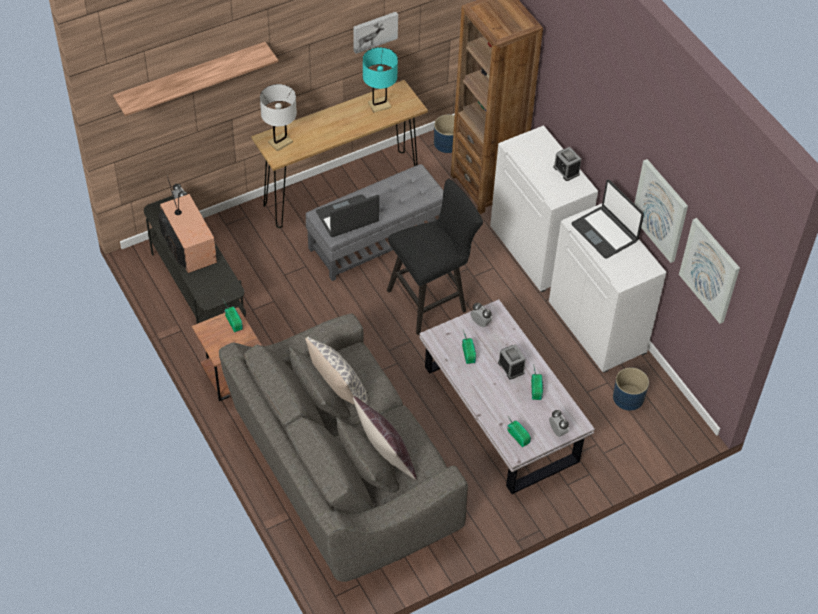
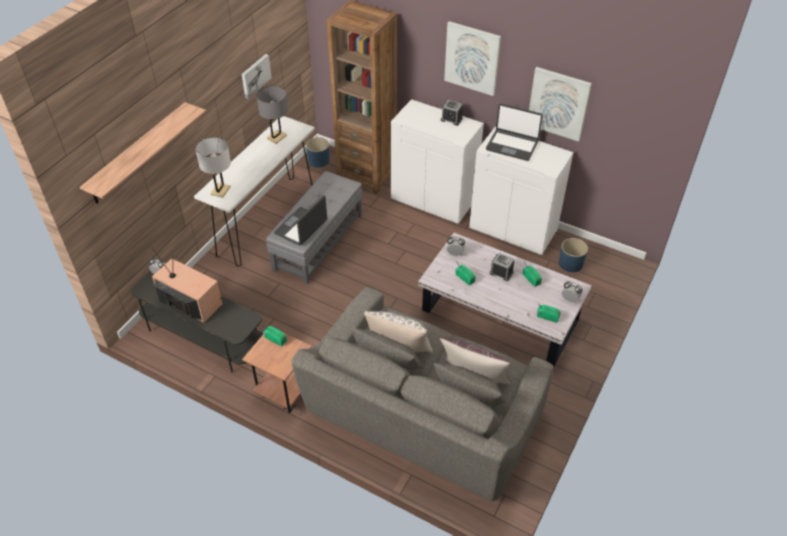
camera: 30 degrees left, 5 degrees down
brown console table [251,80,428,228] -> white console table [194,116,315,267]
turquoise table lamp [363,47,398,113] -> grey table lamp [256,86,288,144]
black stool [387,179,483,335] -> none
picture [679,218,740,324] -> picture moved to [444,21,501,96]

